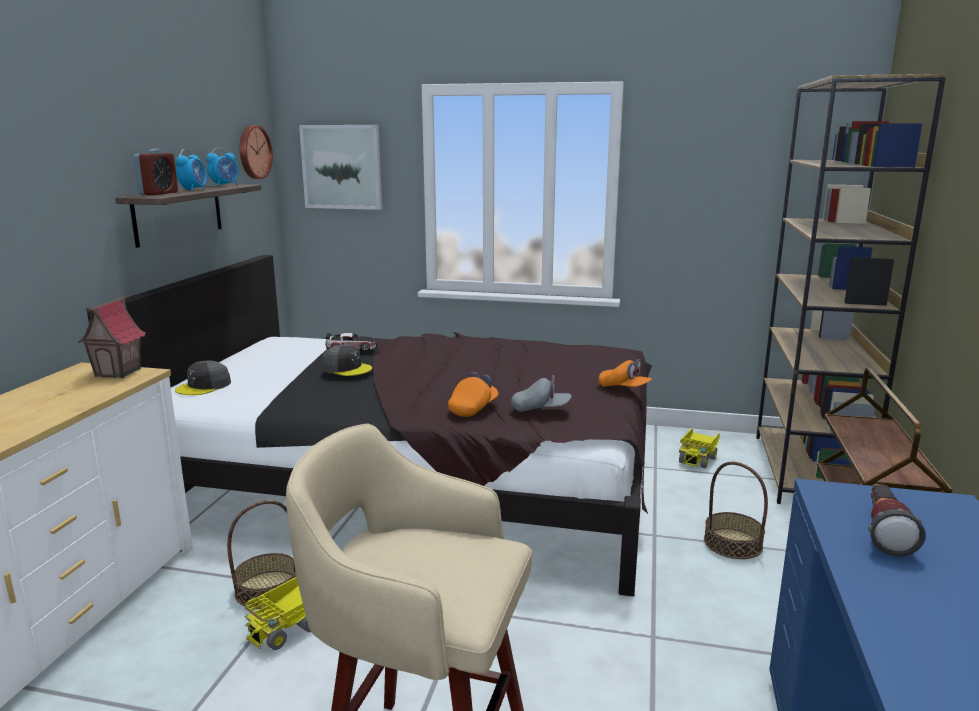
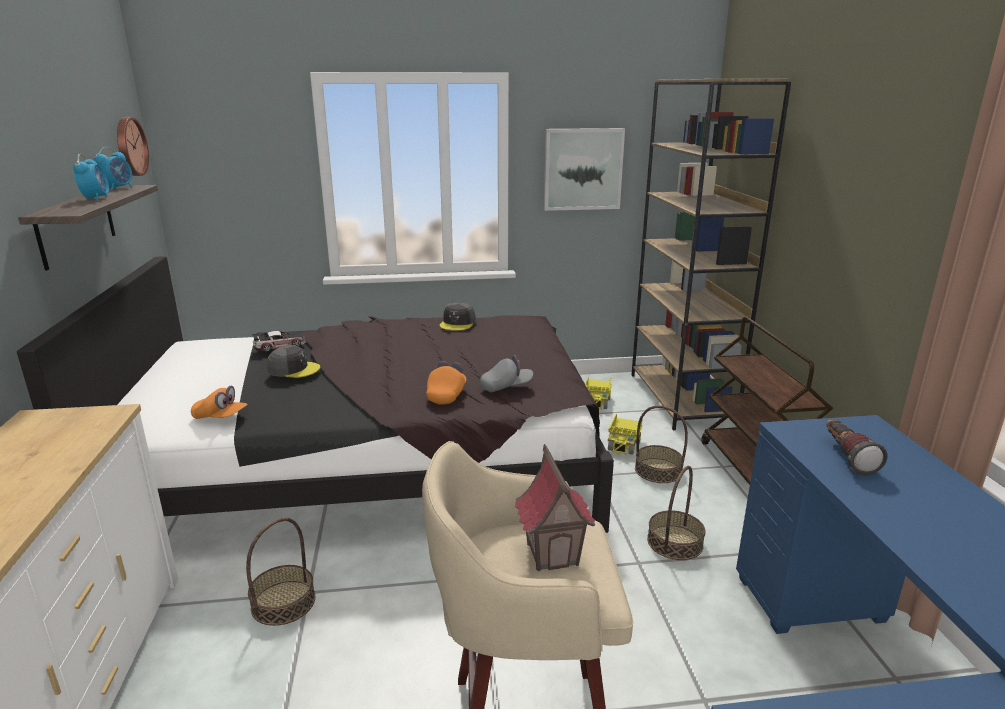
camera: 20 degrees left, 5 degrees up
toy house [78,294,146,378] -> toy house moved to [515,444,595,571]
alarm clock [133,149,178,195] -> none
grey cap [175,360,231,395] -> grey cap moved to [439,303,476,330]
toy truck [245,577,311,650] -> toy truck moved to [608,413,643,455]
picture [299,125,382,210] -> picture moved to [544,128,625,211]
orange cap [598,359,652,387] -> orange cap moved to [191,386,247,419]
none -> basket [647,466,706,560]

